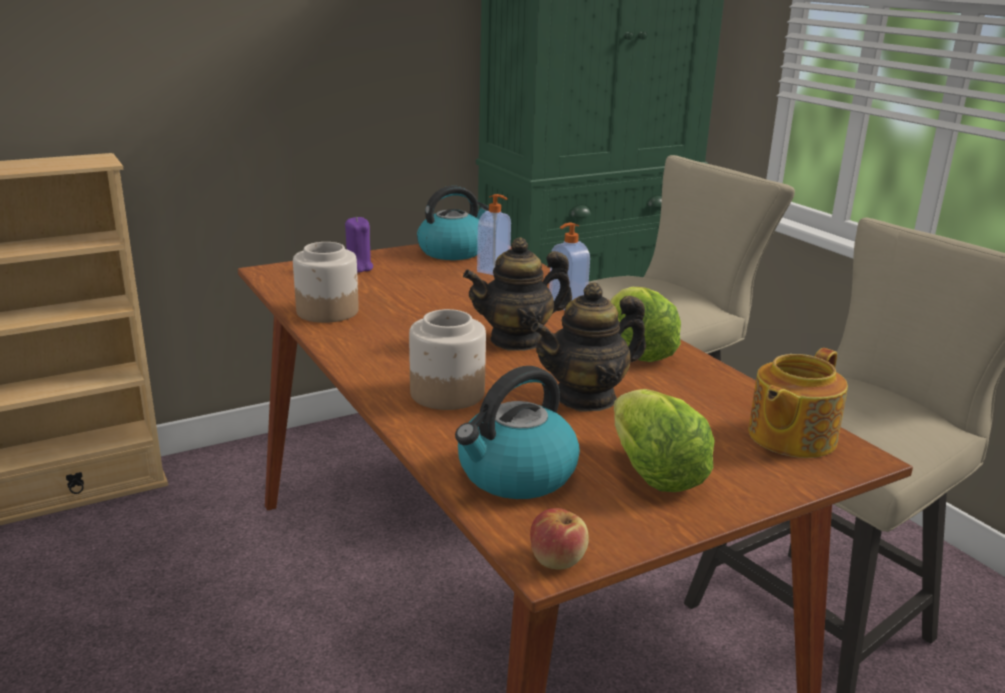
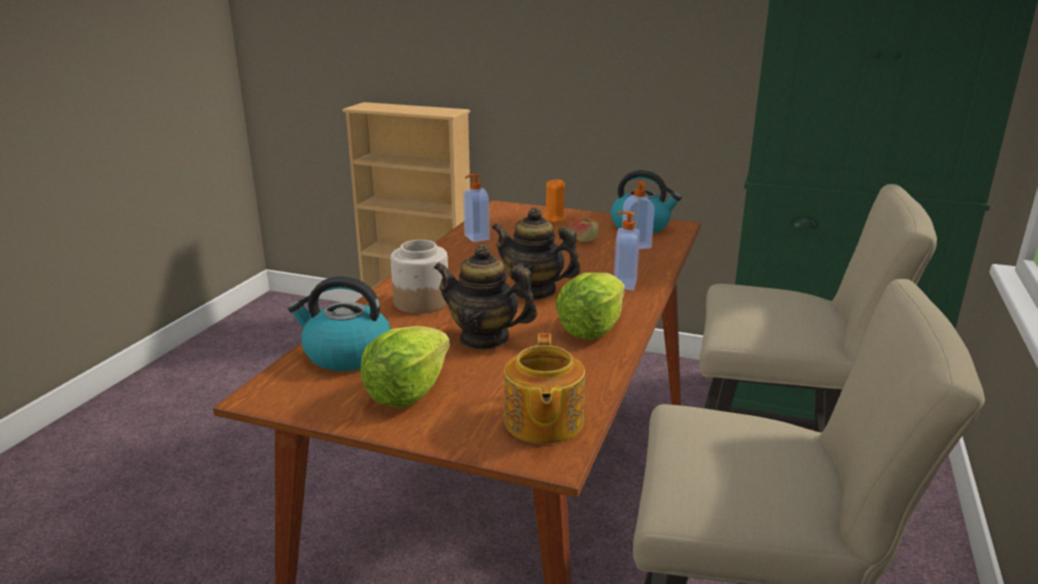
camera: 50 degrees right, 0 degrees up
jar [293,242,359,323] -> soap dispenser [463,174,490,242]
purple candle [345,217,373,273] -> orange candle [543,179,567,222]
apple [530,508,589,569] -> apple moved to [572,216,599,242]
teapot [748,348,848,458] -> teapot turned 90 degrees counterclockwise [504,333,585,444]

